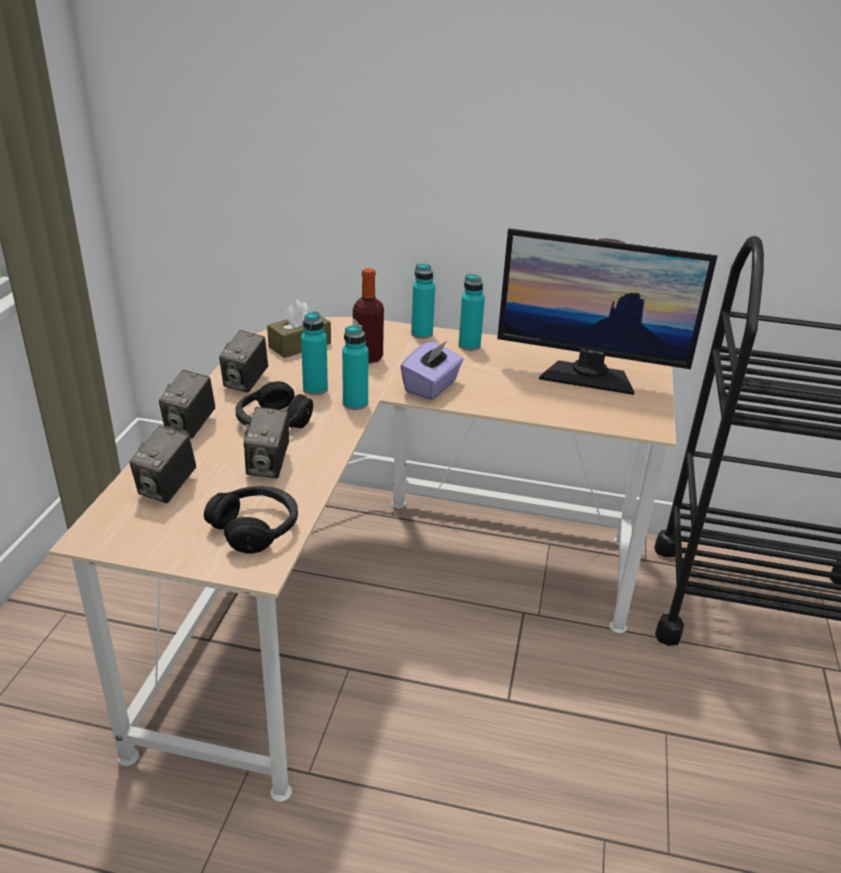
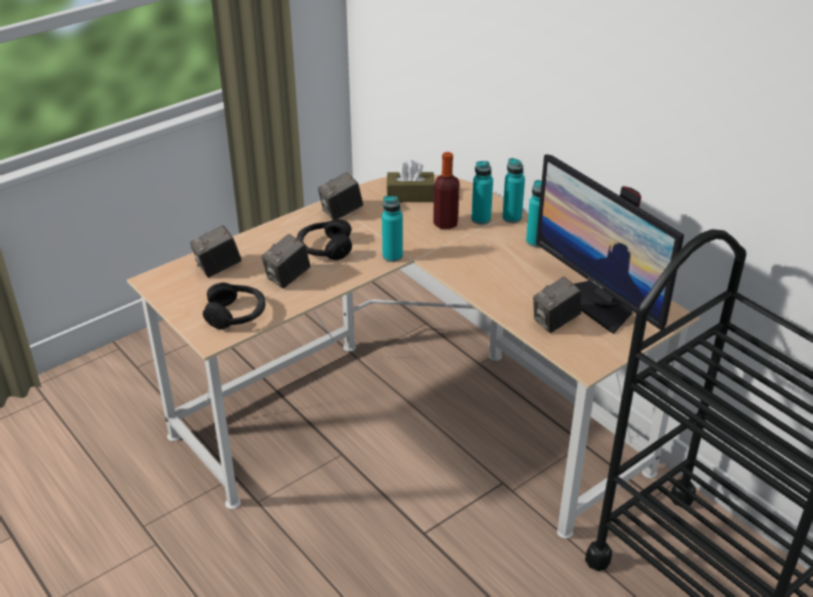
camera: 40 degrees right, 5 degrees up
camera [159,370,215,439] -> camera moved to [533,277,581,333]
turquoise bottle [301,311,328,395] -> turquoise bottle moved to [471,161,493,225]
purple tissue box [400,341,463,400] -> none

